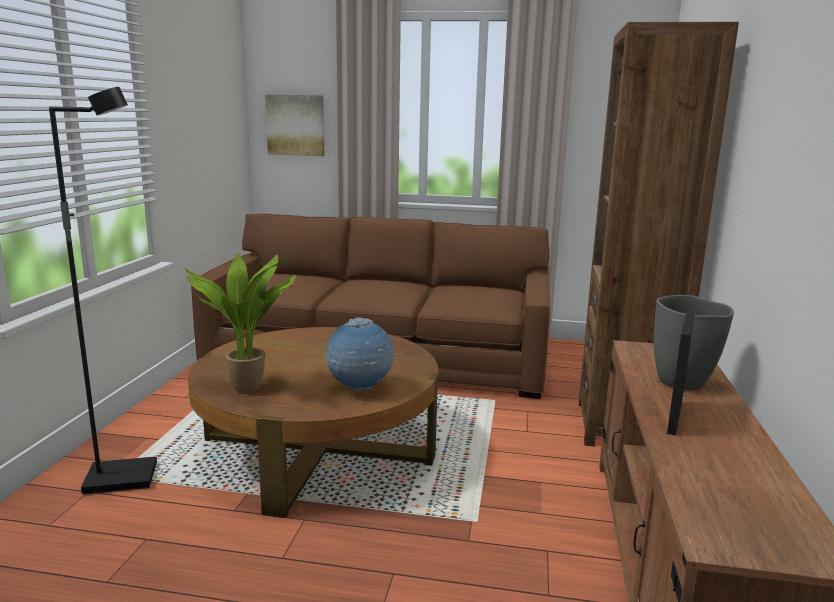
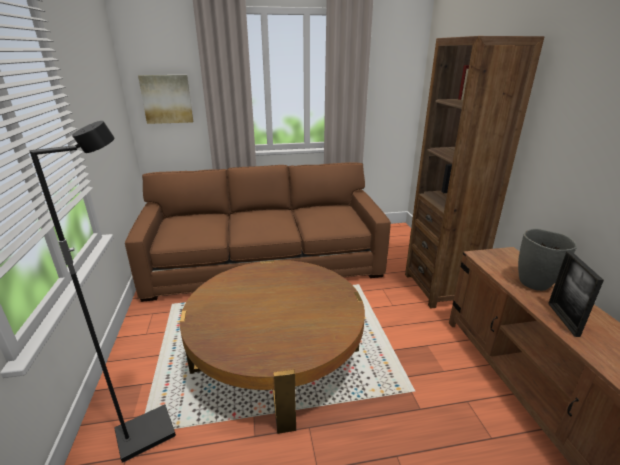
camera: 20 degrees left, 10 degrees up
potted plant [184,249,296,393] -> none
globe [325,317,395,392] -> none

